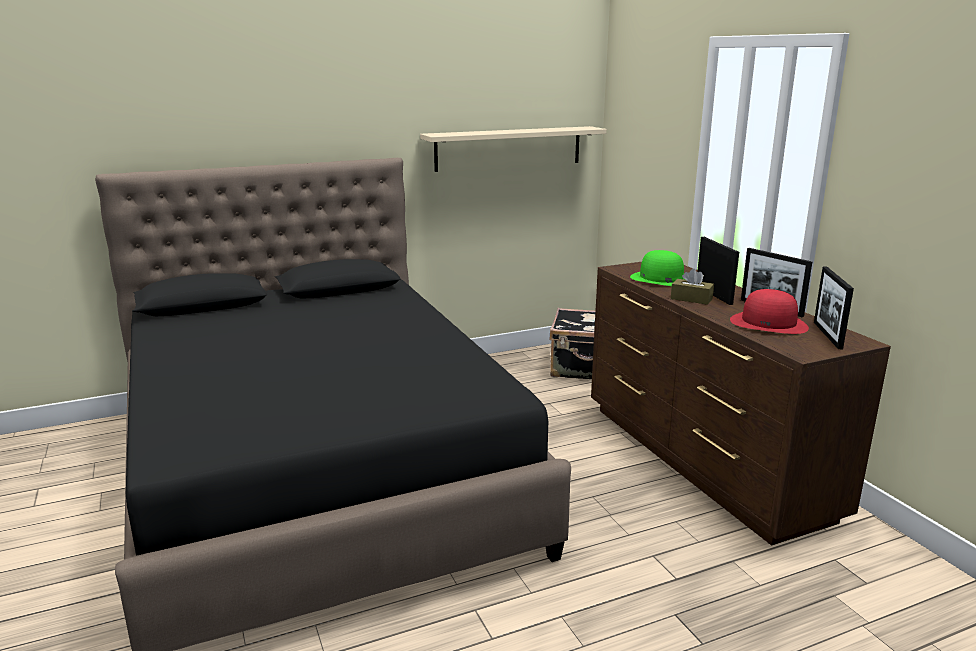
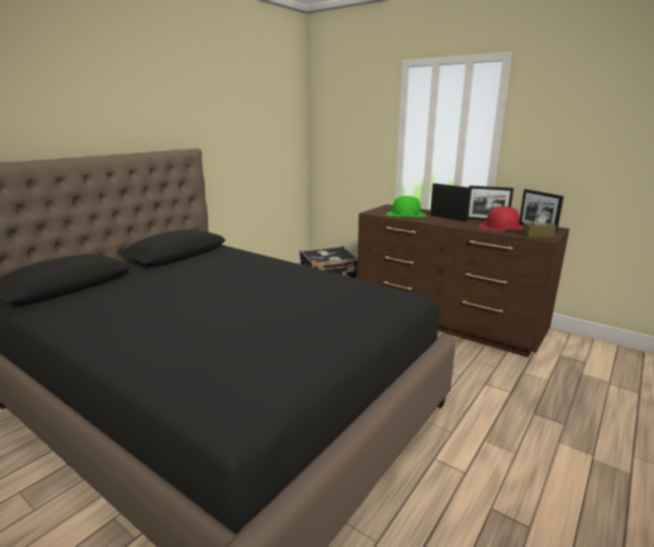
camera: 30 degrees left, 0 degrees up
beige shelf [420,126,607,172] -> none
brown tissue box [671,269,714,305] -> brown tissue box moved to [522,213,556,238]

